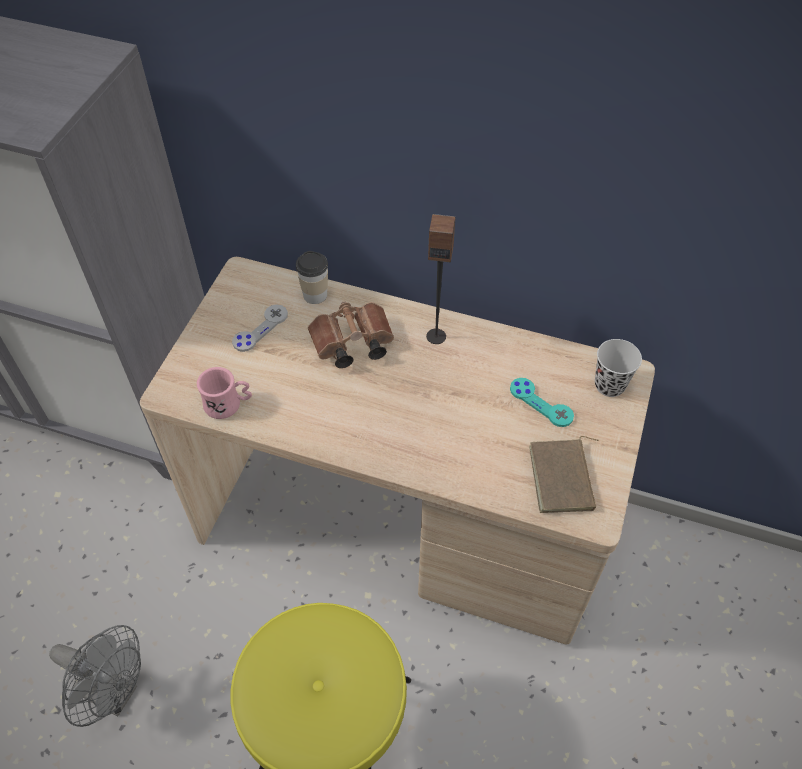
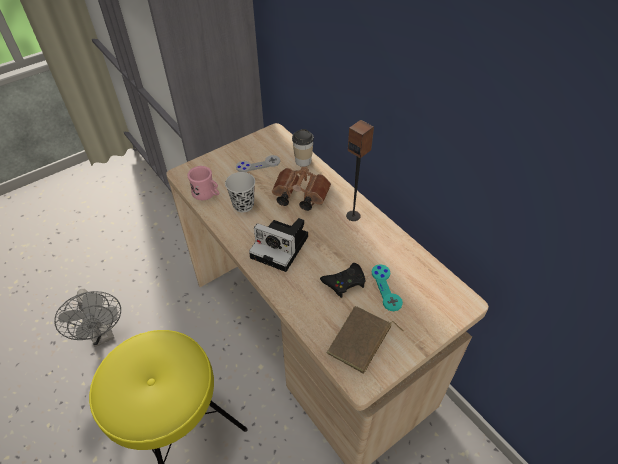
camera: 35 degrees right, 5 degrees down
black cup [595,339,642,397] -> black cup moved to [225,172,255,213]
none -> camera [249,218,308,272]
none -> black game controller [320,263,366,298]

